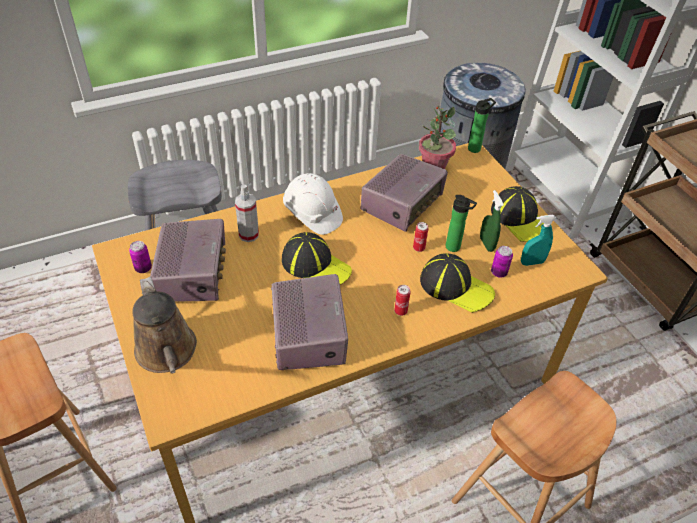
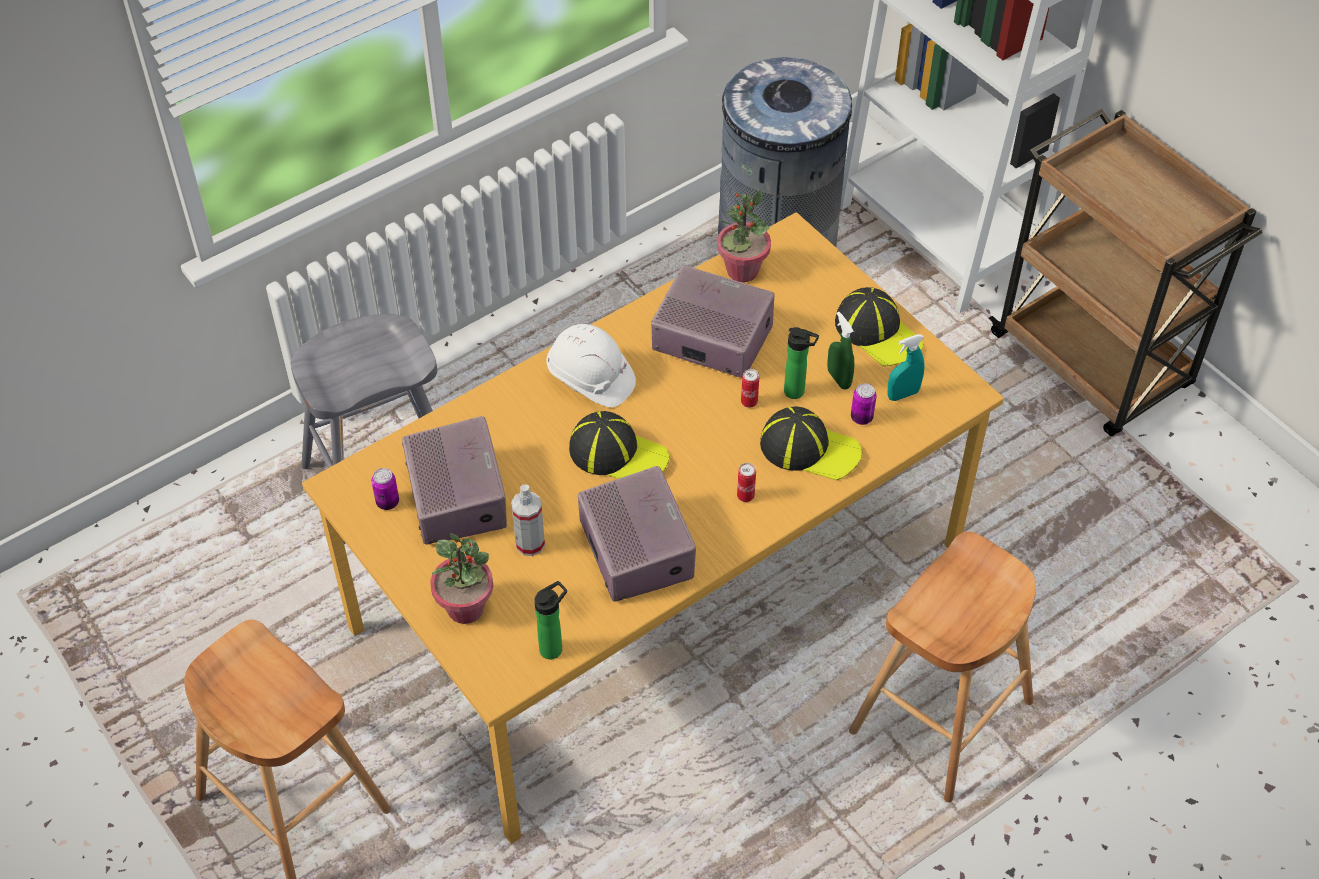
camera: 10 degrees left, 5 degrees up
brown watering can [132,277,197,374] -> potted plant [430,533,493,624]
spray bottle [235,184,259,242] -> spray bottle moved to [511,484,545,556]
radio [360,154,448,232] -> radio turned 90 degrees counterclockwise [651,265,774,378]
bottle [468,98,496,153] -> bottle moved to [534,581,567,659]

